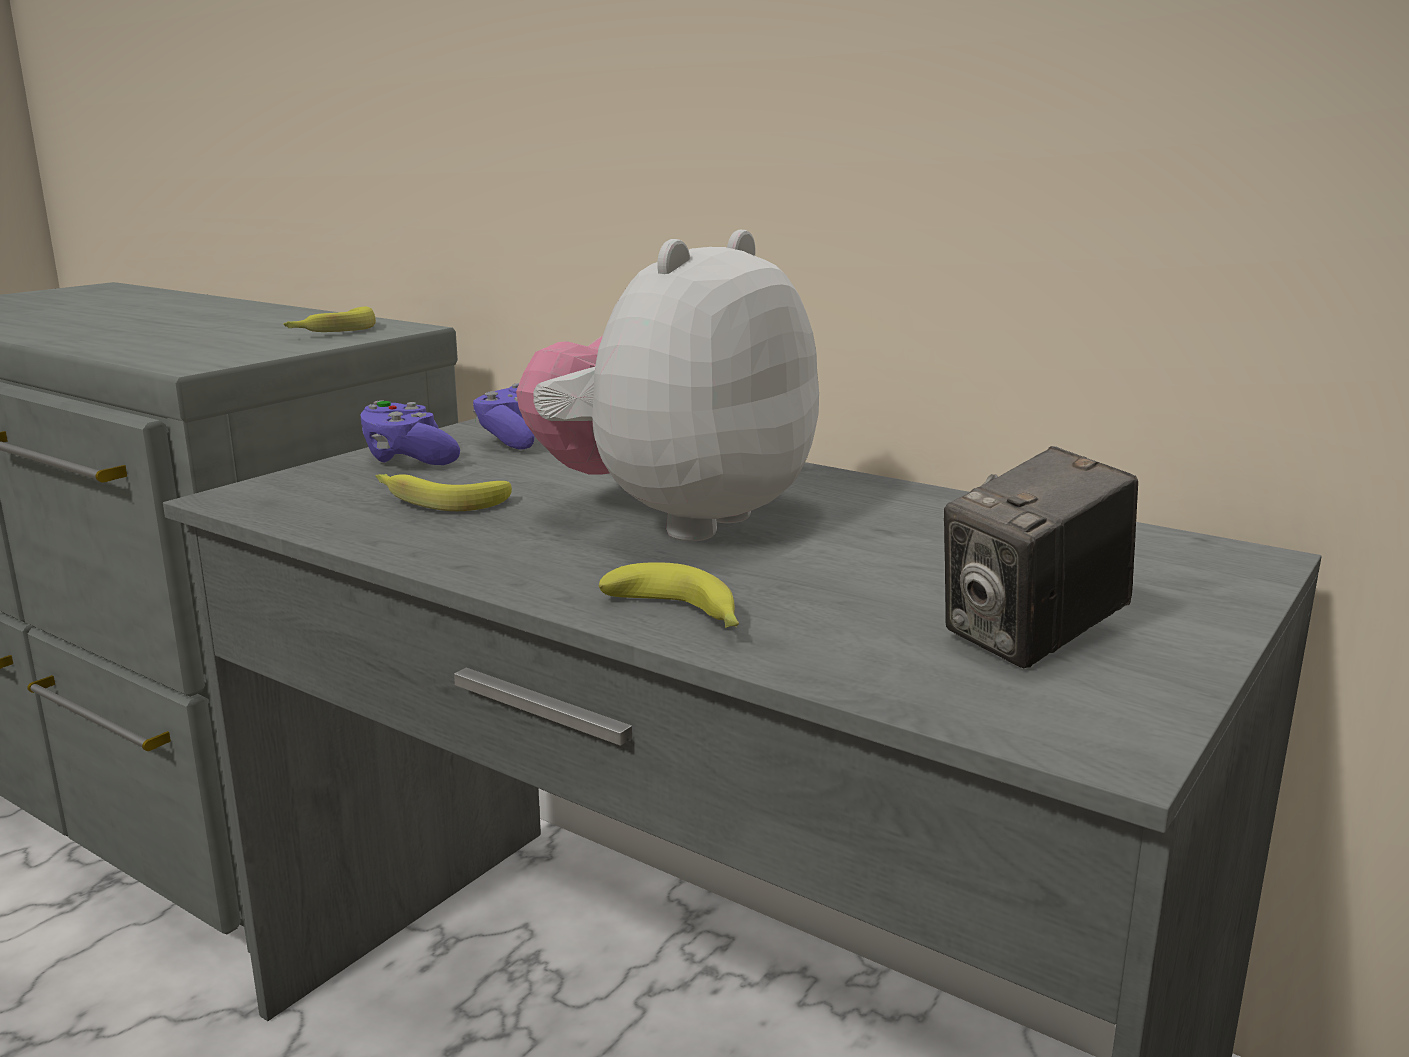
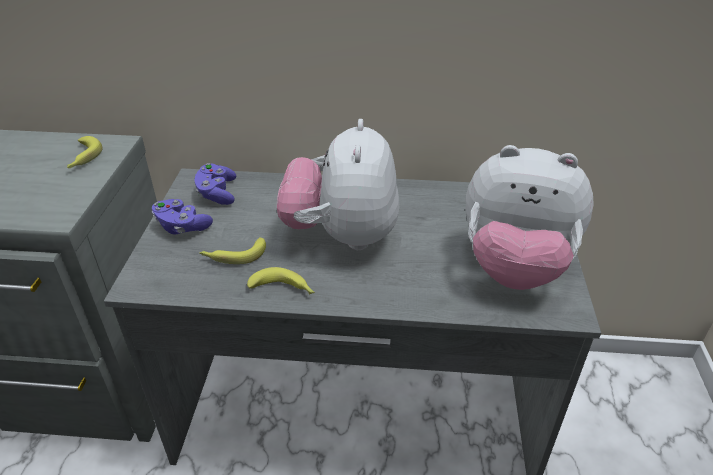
camera: 30 degrees left, 20 degrees up
banana [599,562,739,628] -> banana moved to [247,267,315,295]
camera [944,446,1138,669] -> plush toy [466,145,594,290]

